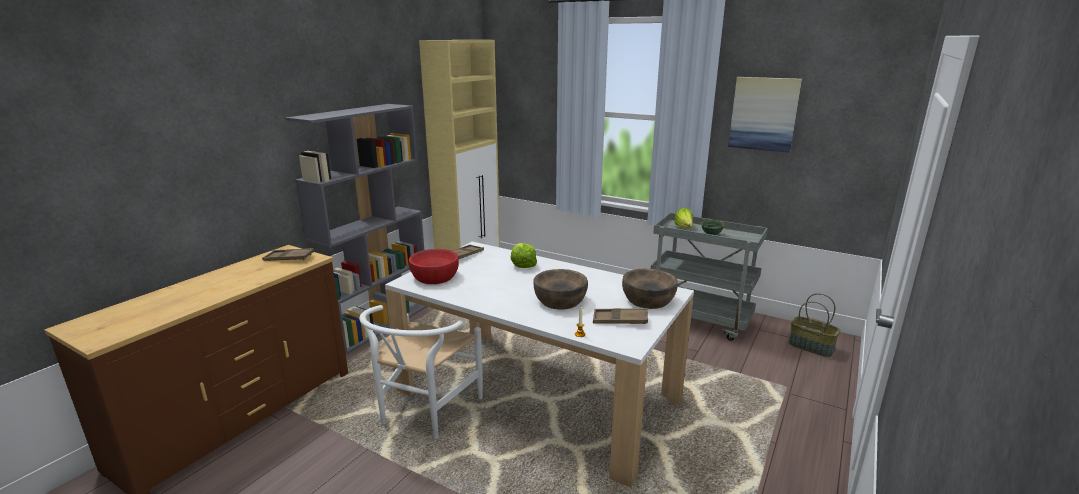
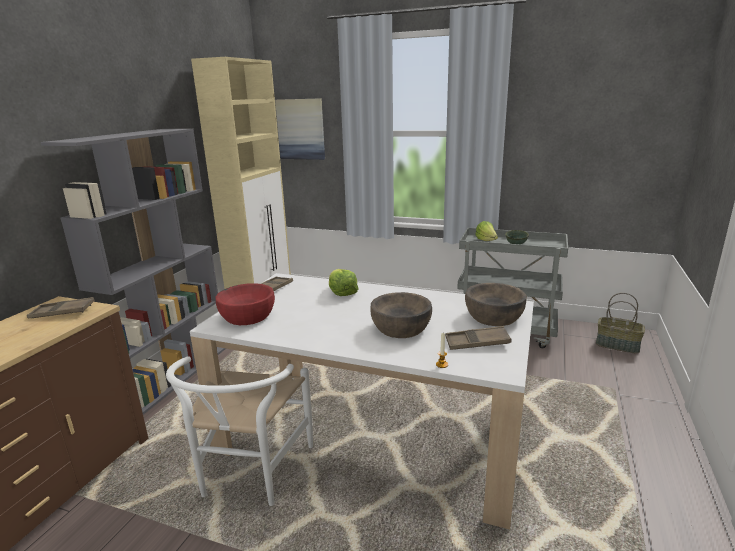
camera: 10 degrees left, 0 degrees up
picture [728,77,802,153] -> picture moved to [275,98,325,160]

